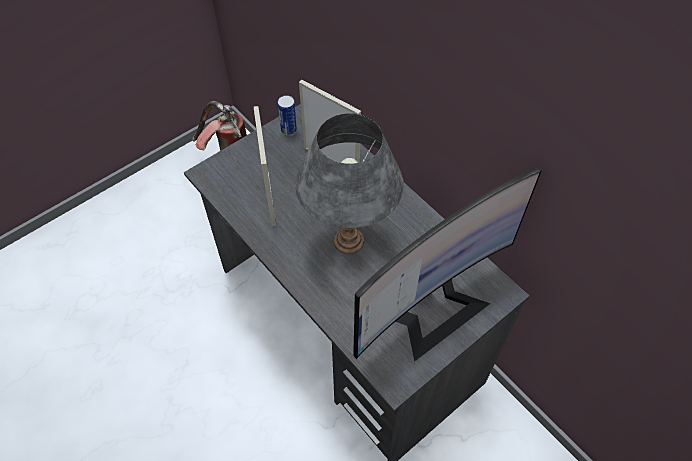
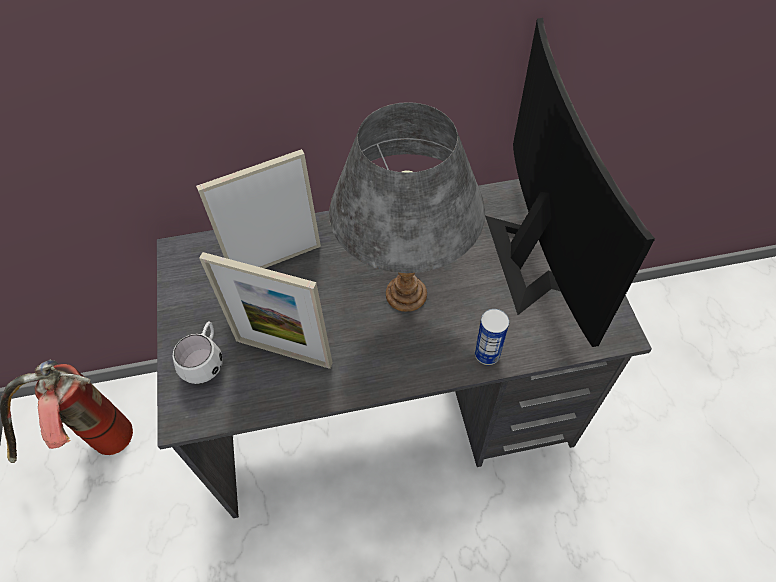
camera: 60 degrees left, 0 degrees up
can [278,95,297,136] -> can moved to [475,309,509,365]
none -> white mug [173,321,223,384]

